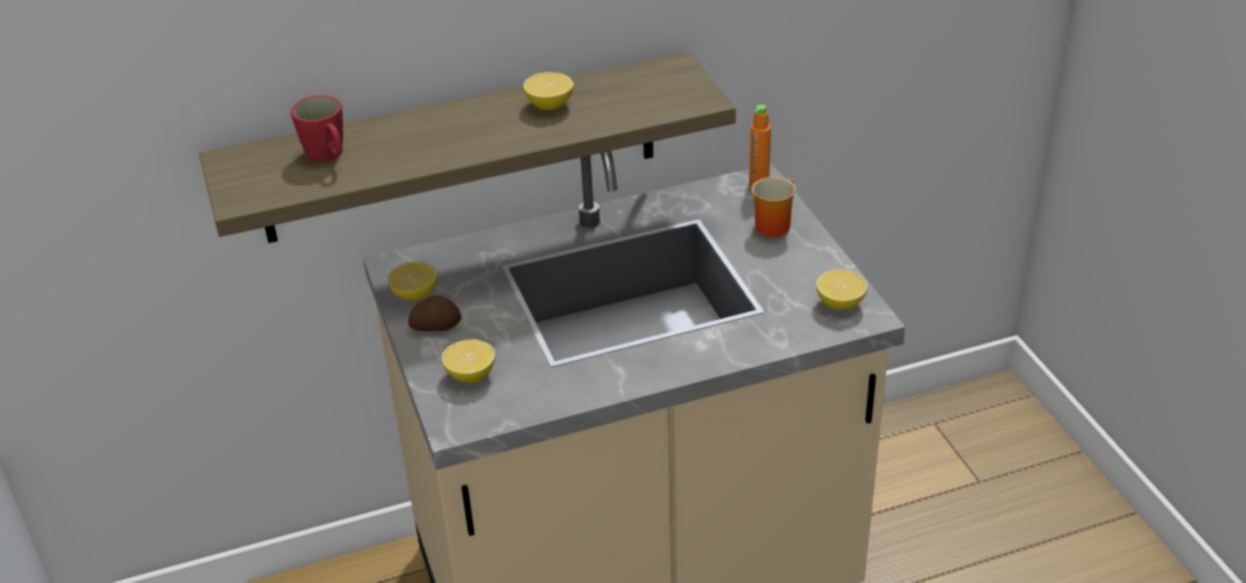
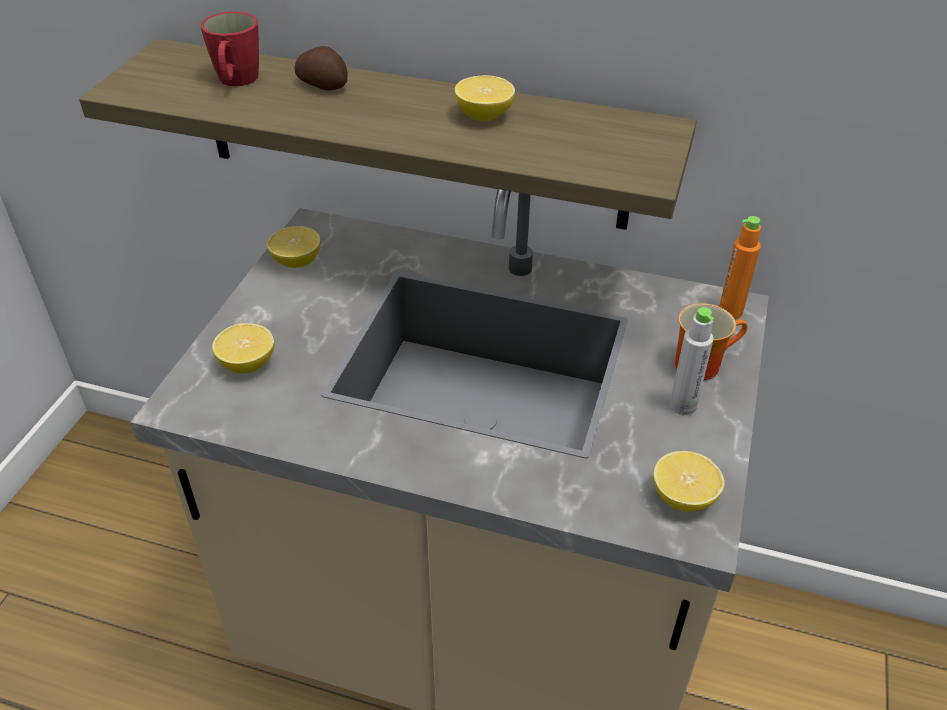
camera: 35 degrees right, 5 degrees up
potato [408,295,461,331] -> potato moved to [295,46,348,90]
none -> grey bottle [670,307,714,415]

